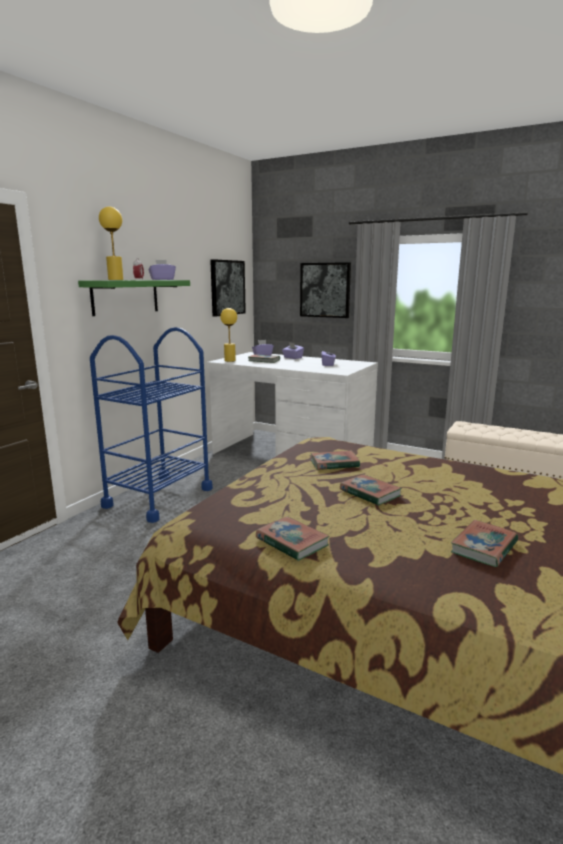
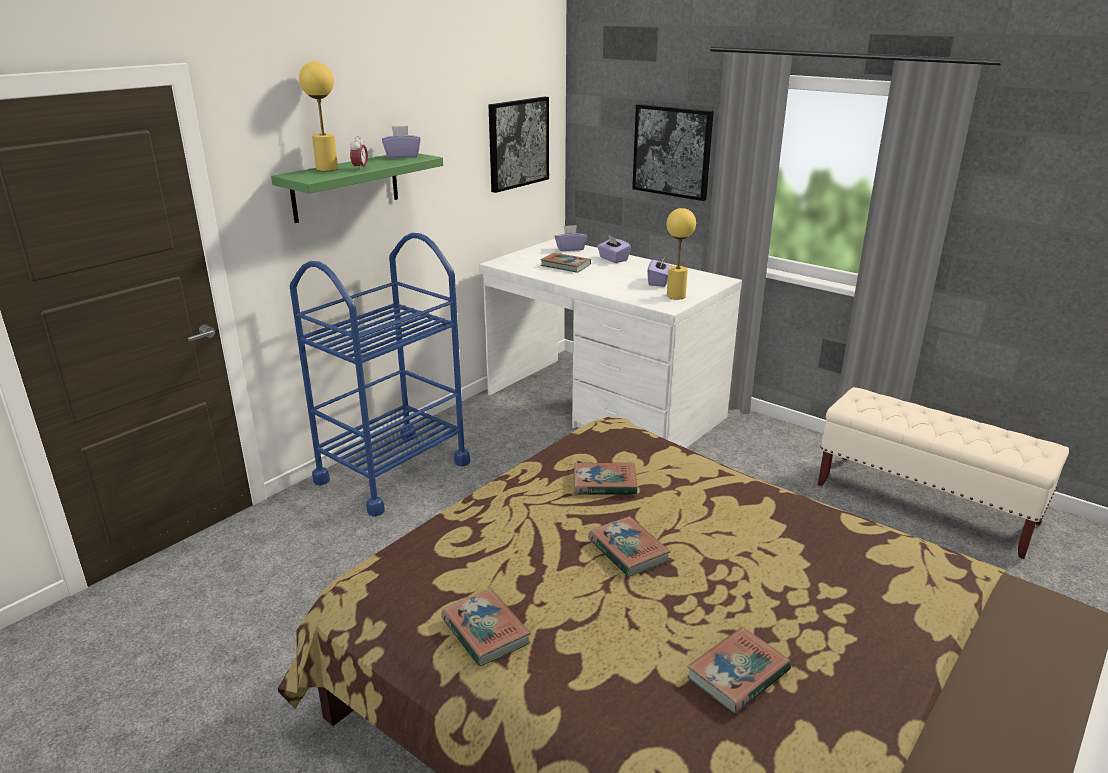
camera: 10 degrees right, 10 degrees up
yellow table lamp [220,308,237,362] -> yellow table lamp moved to [666,208,696,300]

